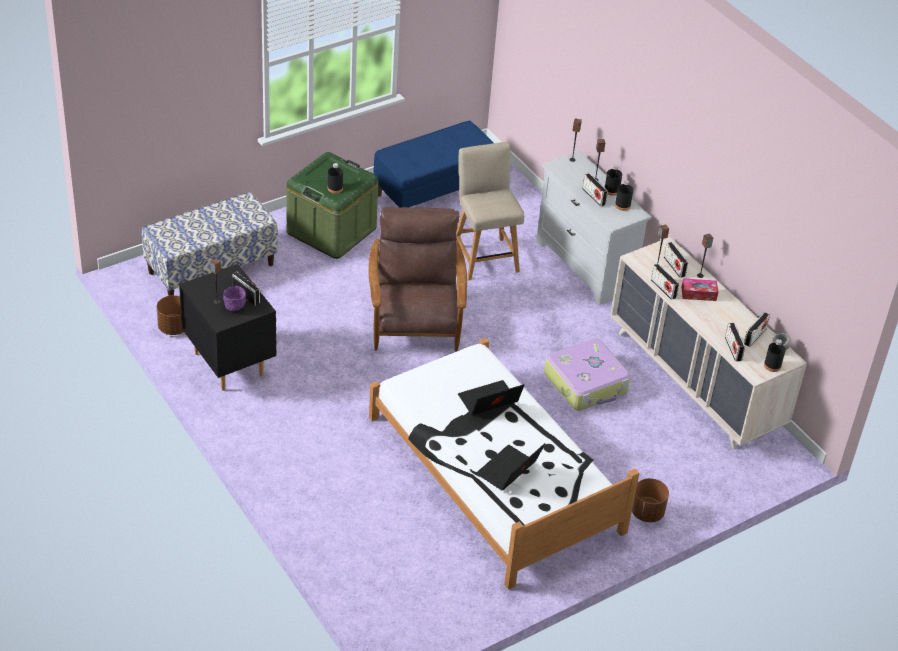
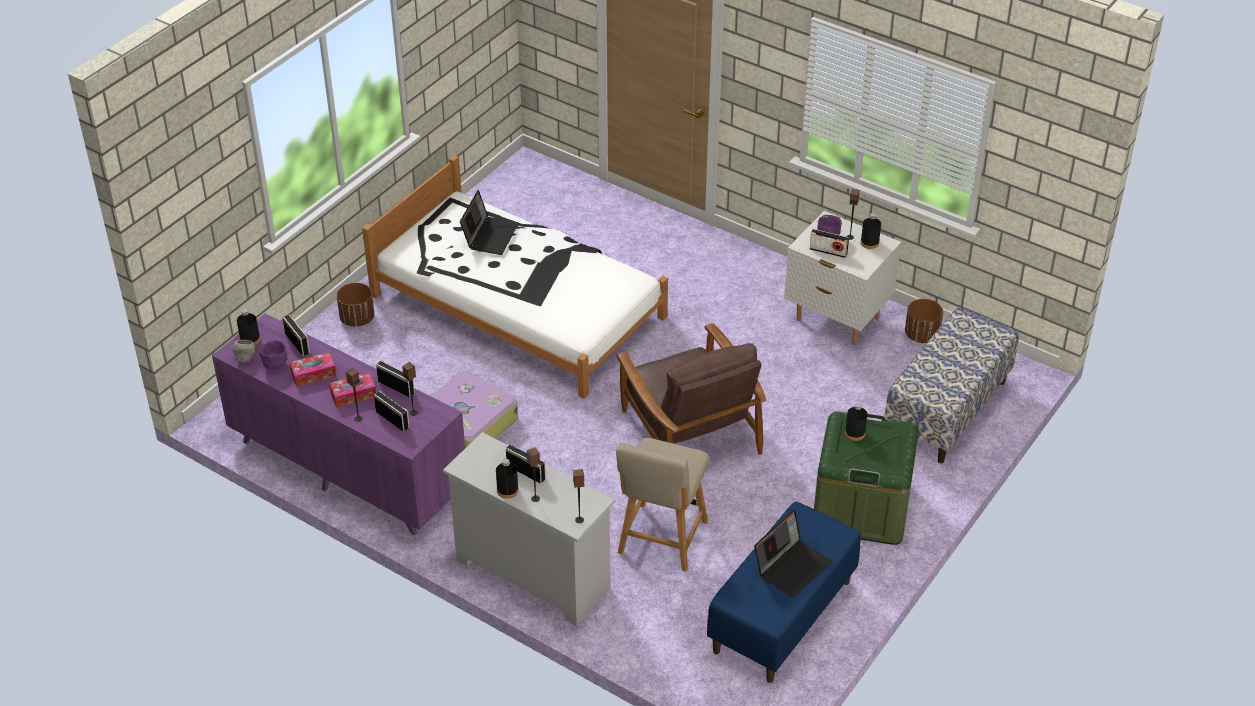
camera: 160 degrees right, 0 degrees up
black nightstand [179,264,277,391] -> white nightstand [784,211,901,345]
beige chair [456,142,524,280] -> beige chair turned 60 degrees clockwise [616,438,709,571]
laptop [458,380,524,415] -> laptop moved to [754,510,832,598]
beige dresser [610,237,807,450] -> purple dresser [212,314,465,535]
black bottle [615,180,633,211] -> black bottle moved to [860,213,881,249]
radio [744,312,770,347] -> purple bowl [259,340,287,370]
none -> tissue box [289,352,336,386]

